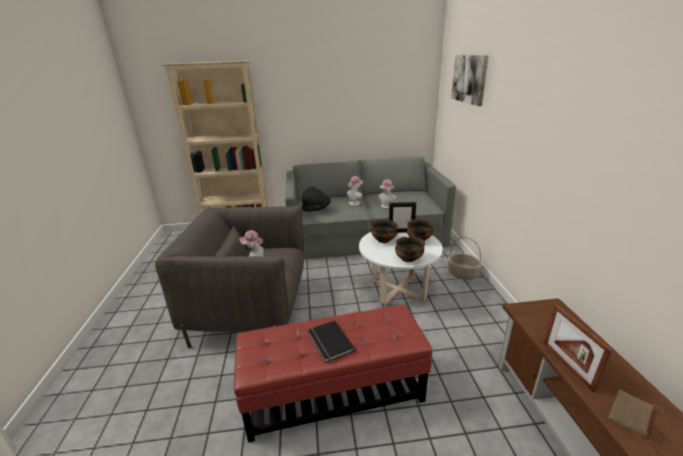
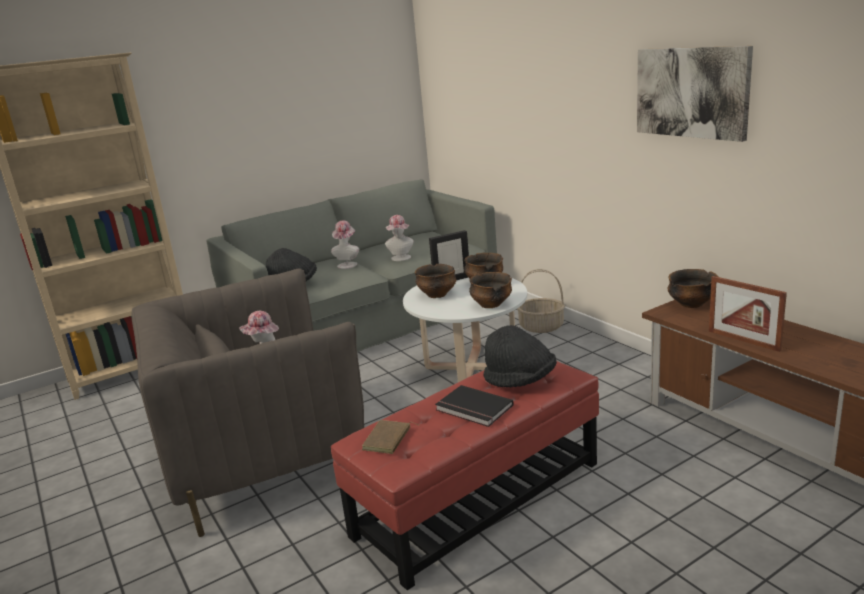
camera: 25 degrees left, 5 degrees down
picture [451,55,489,106] -> picture moved to [637,46,753,142]
brown book [608,390,665,437] -> brown book moved to [362,420,420,454]
none -> black hat [483,325,557,387]
none -> bowl [667,269,718,308]

